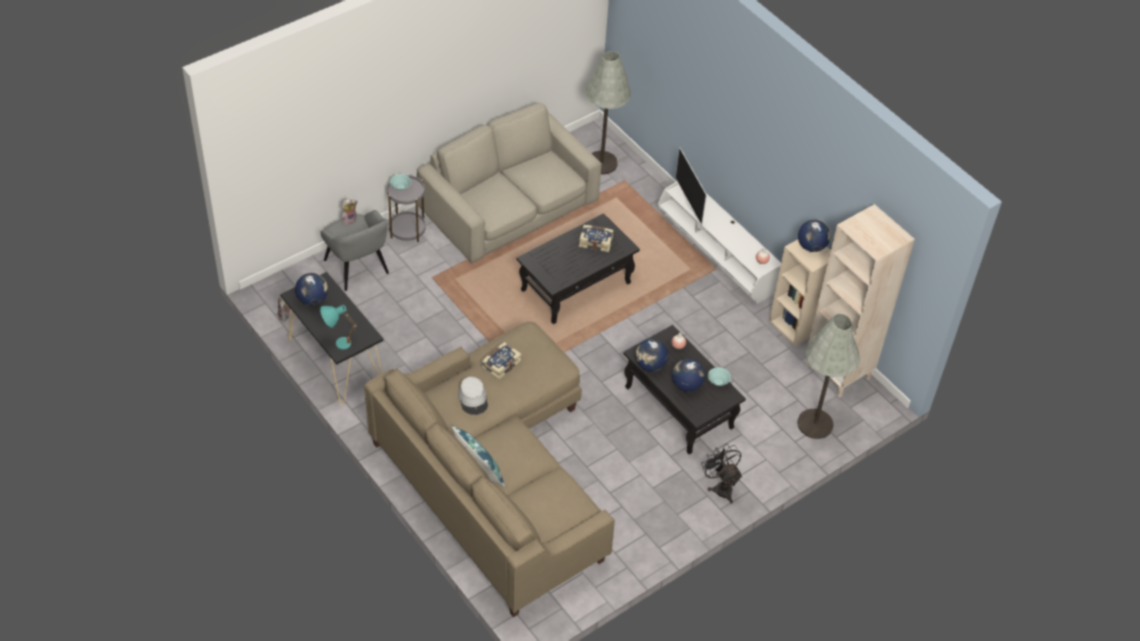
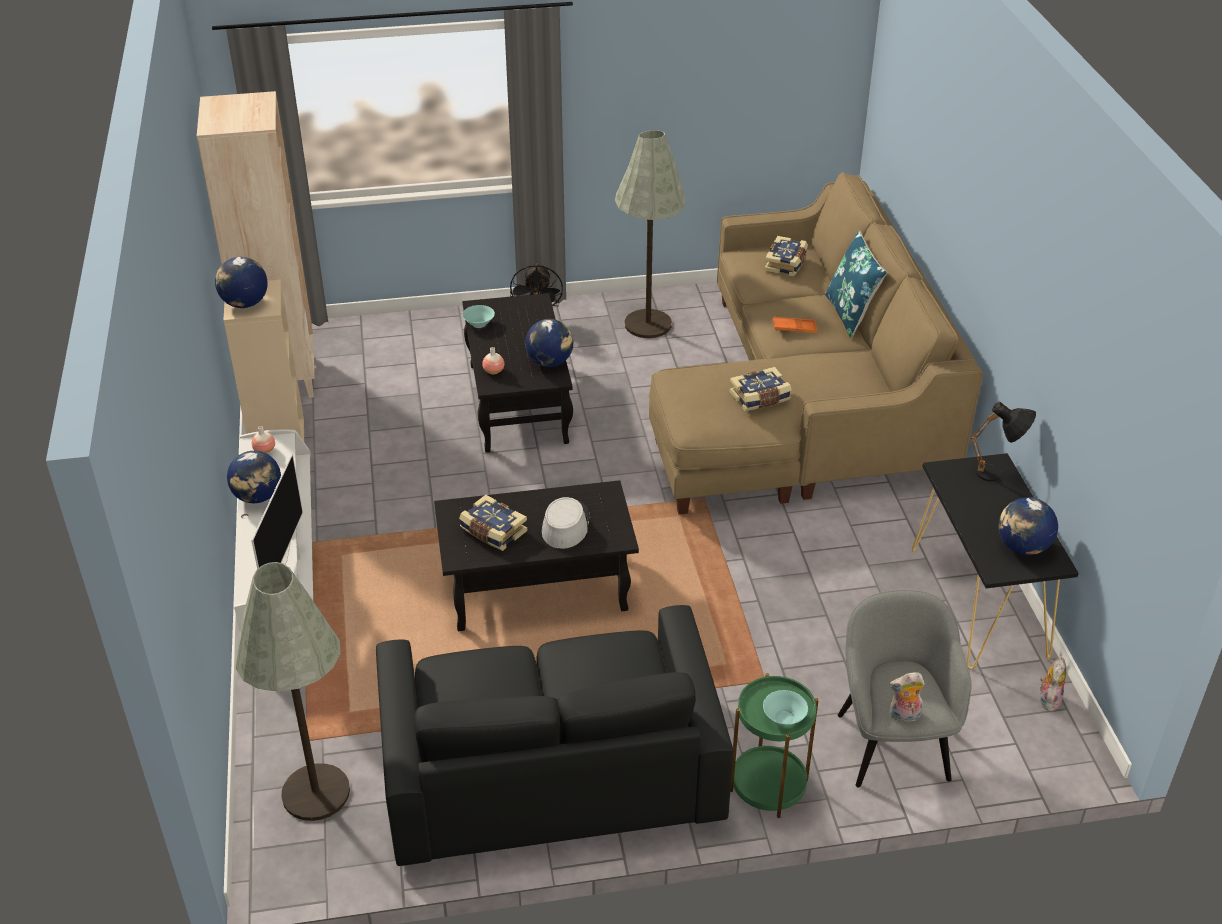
camera: 150 degrees left, 10 degrees down
turquoise table lamp [320,305,357,350] -> black table lamp [971,402,1036,481]
grey side table [387,175,426,242] -> green side table [730,673,819,818]
beige sofa [417,103,602,263] -> black sofa [376,605,733,866]
grey hat [458,377,488,415] -> grey hat moved to [542,497,590,549]
globe [672,359,705,392] -> globe moved to [227,451,281,503]
grey floor lamp [797,314,860,439] -> grey floor lamp moved to [615,130,686,338]
none -> book [764,236,808,277]
none -> orange tray [773,317,817,333]

